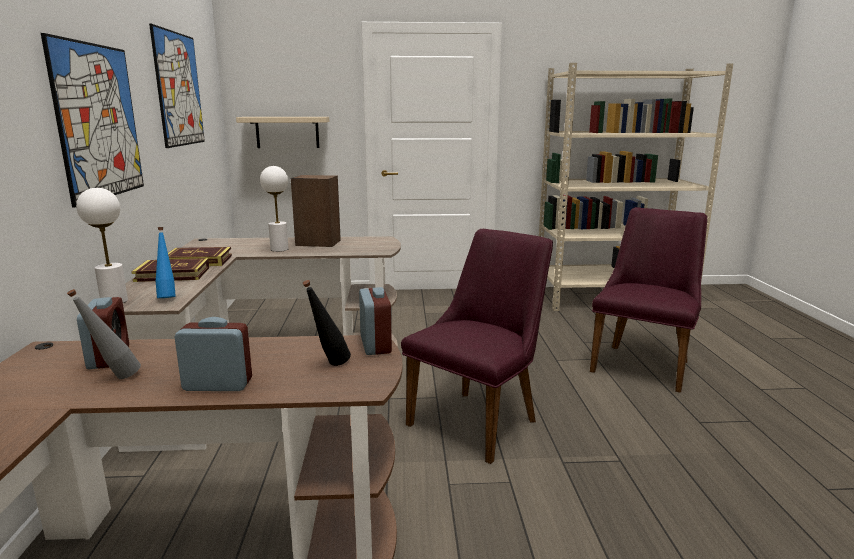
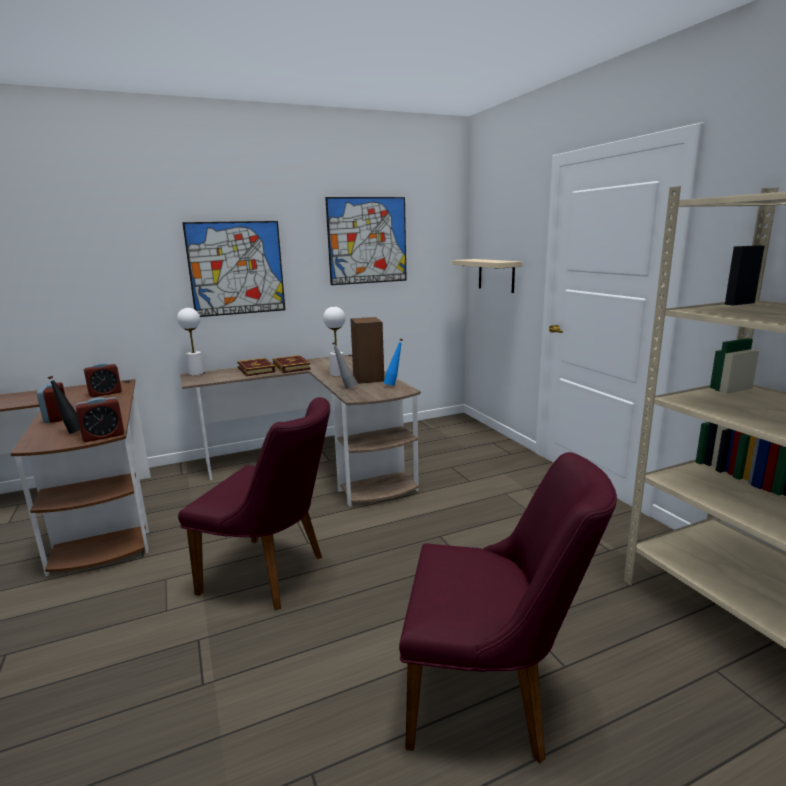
camera: 70 degrees right, 0 degrees up
grey bottle [67,289,141,379] -> grey bottle moved to [332,342,356,389]
blue bottle [156,227,176,298] -> blue bottle moved to [383,339,403,386]

